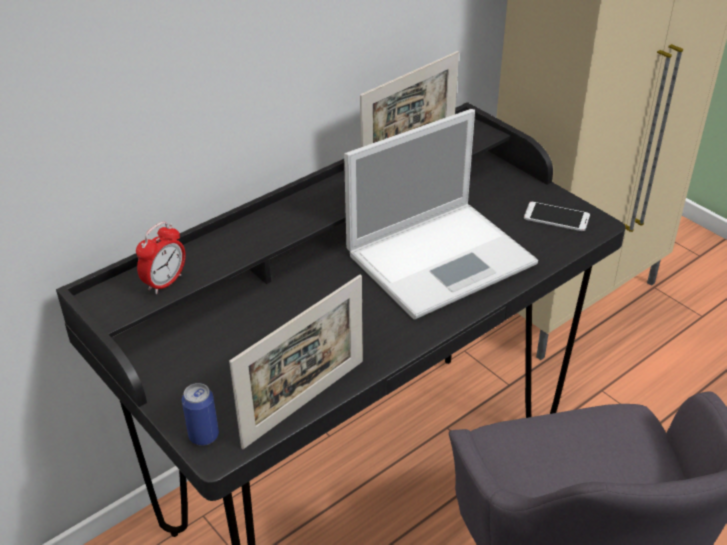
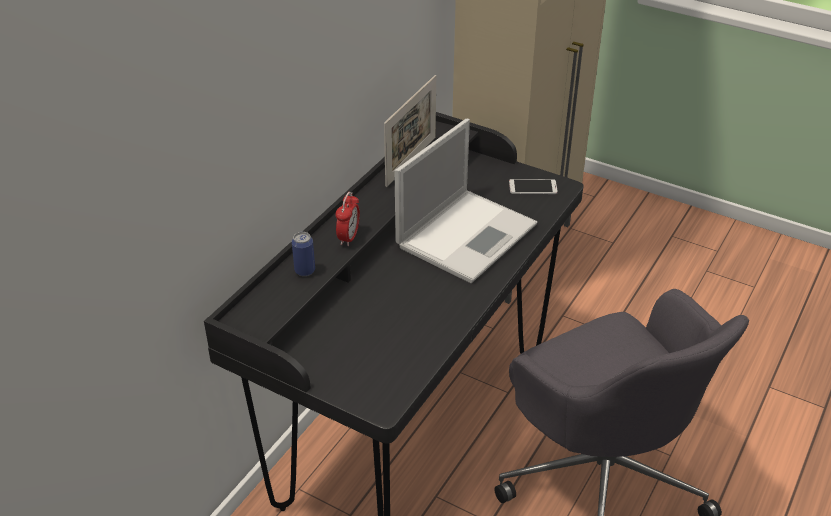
camera: 20 degrees left, 0 degrees up
alarm clock [136,222,186,294] -> alarm clock moved to [336,192,360,246]
can [182,383,219,446] -> can moved to [292,232,315,276]
picture frame [229,275,363,449] -> none

